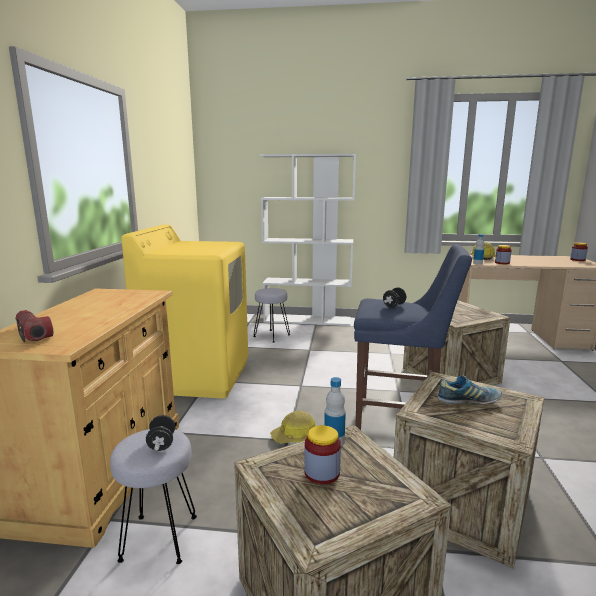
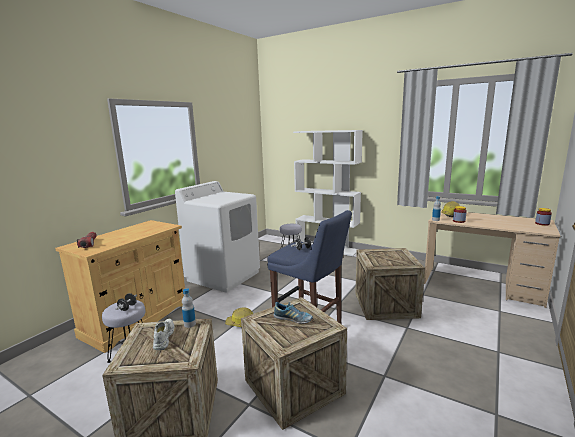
camera: 25 degrees right, 0 degrees up
yellow washing machine [121,224,248,399] -> white washing machine [175,181,260,292]
jar [304,425,341,484] -> white shoe [153,319,175,350]

